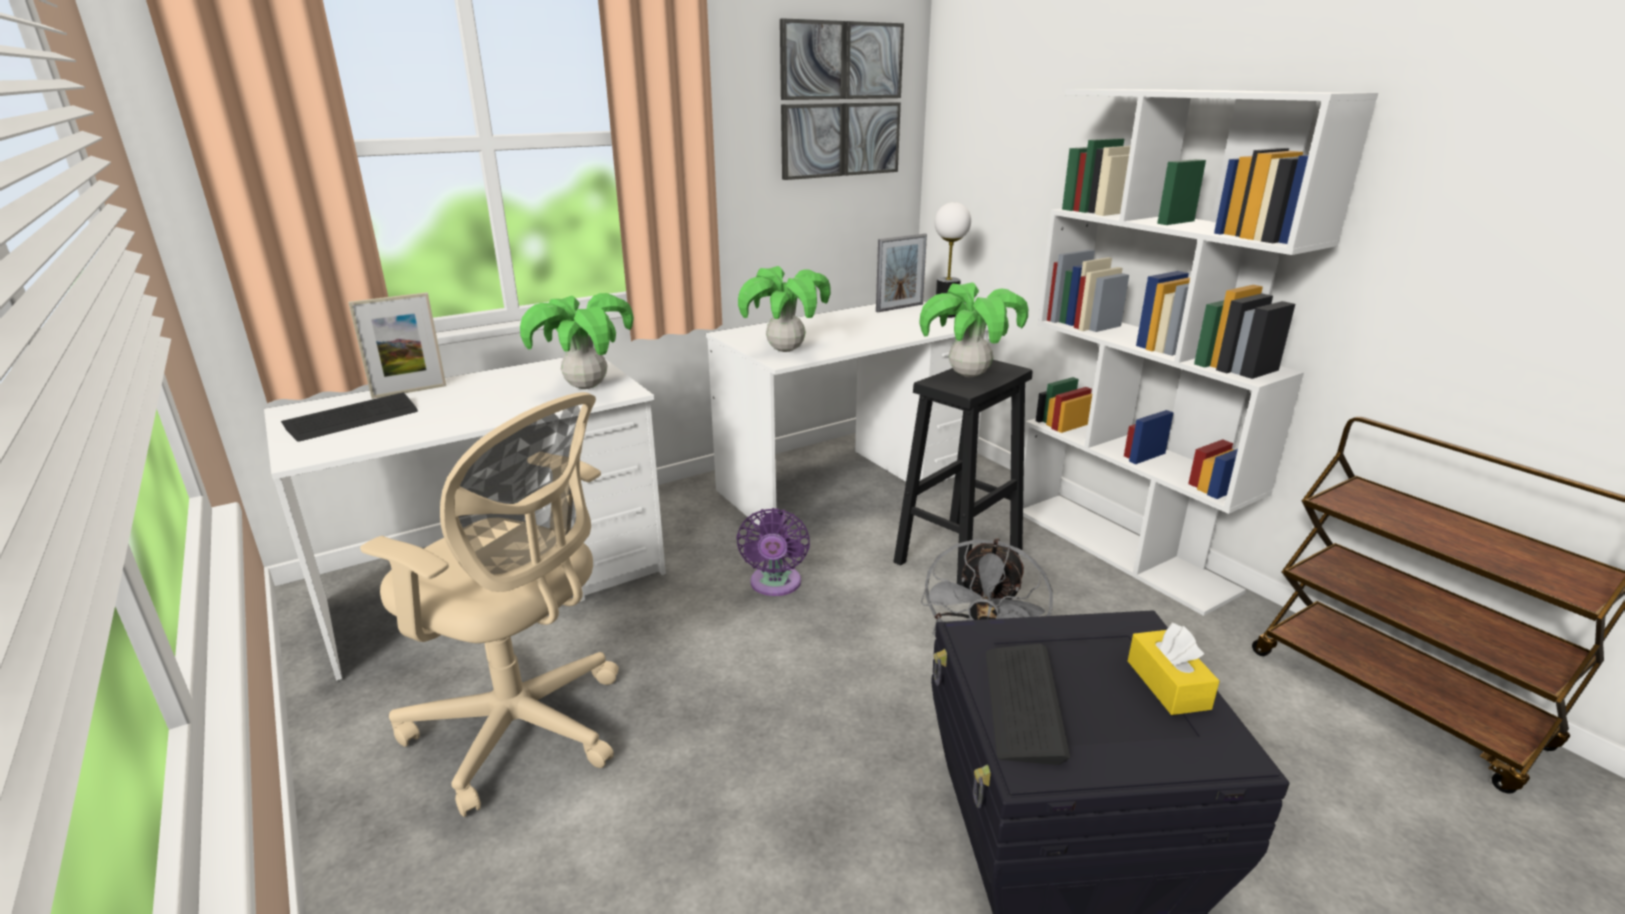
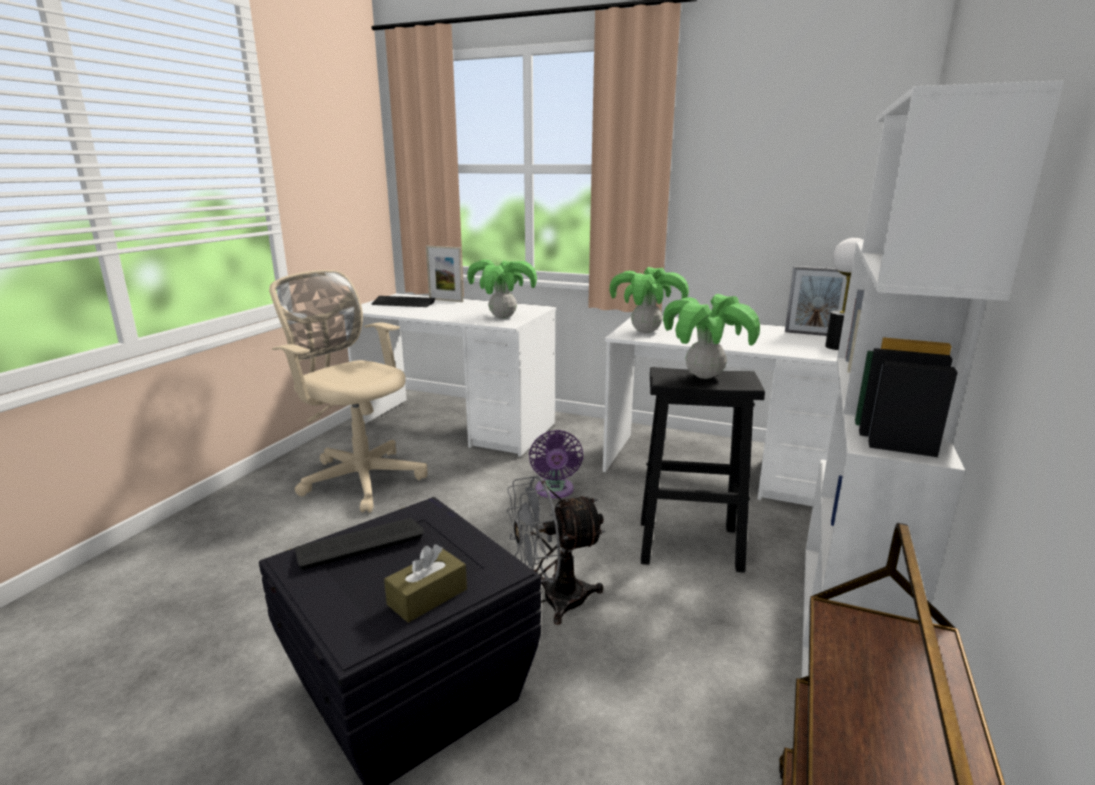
camera: 55 degrees right, 5 degrees down
beige office chair [360,392,619,817] -> beige office chair turned 135 degrees clockwise [269,270,428,513]
purple fan [736,508,810,596] -> purple fan turned 60 degrees counterclockwise [529,430,583,498]
picture [780,18,904,180] -> none
yellow tissue box [1128,623,1220,715] -> brown tissue box [384,544,467,623]

